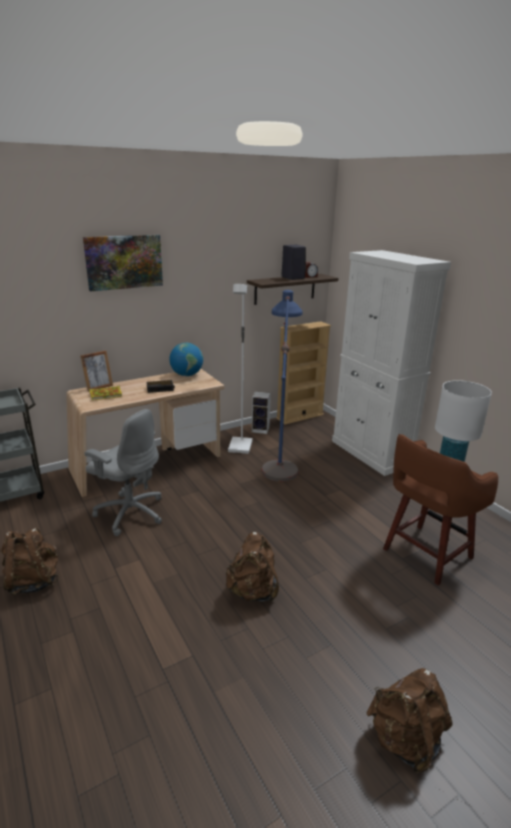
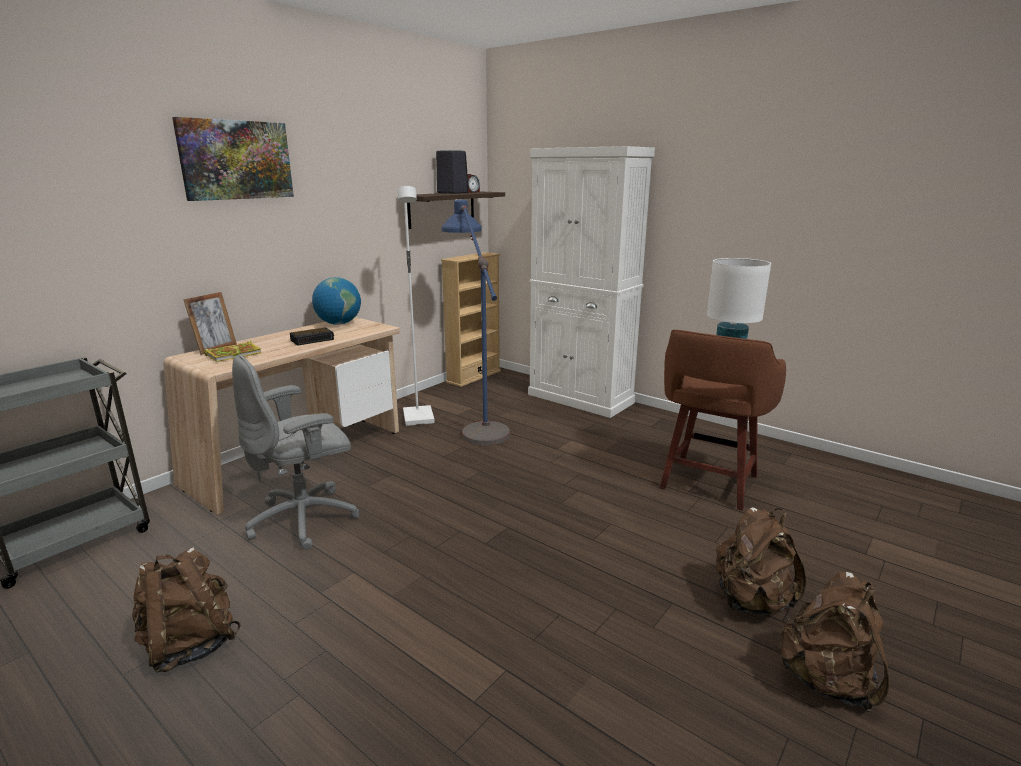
camera: 20 degrees left, 5 degrees down
grey office chair [85,409,162,536] -> grey office chair turned 135 degrees clockwise [232,355,360,550]
brown backpack [226,532,279,602] -> brown backpack moved to [716,507,806,615]
speaker [252,391,271,434] -> none

